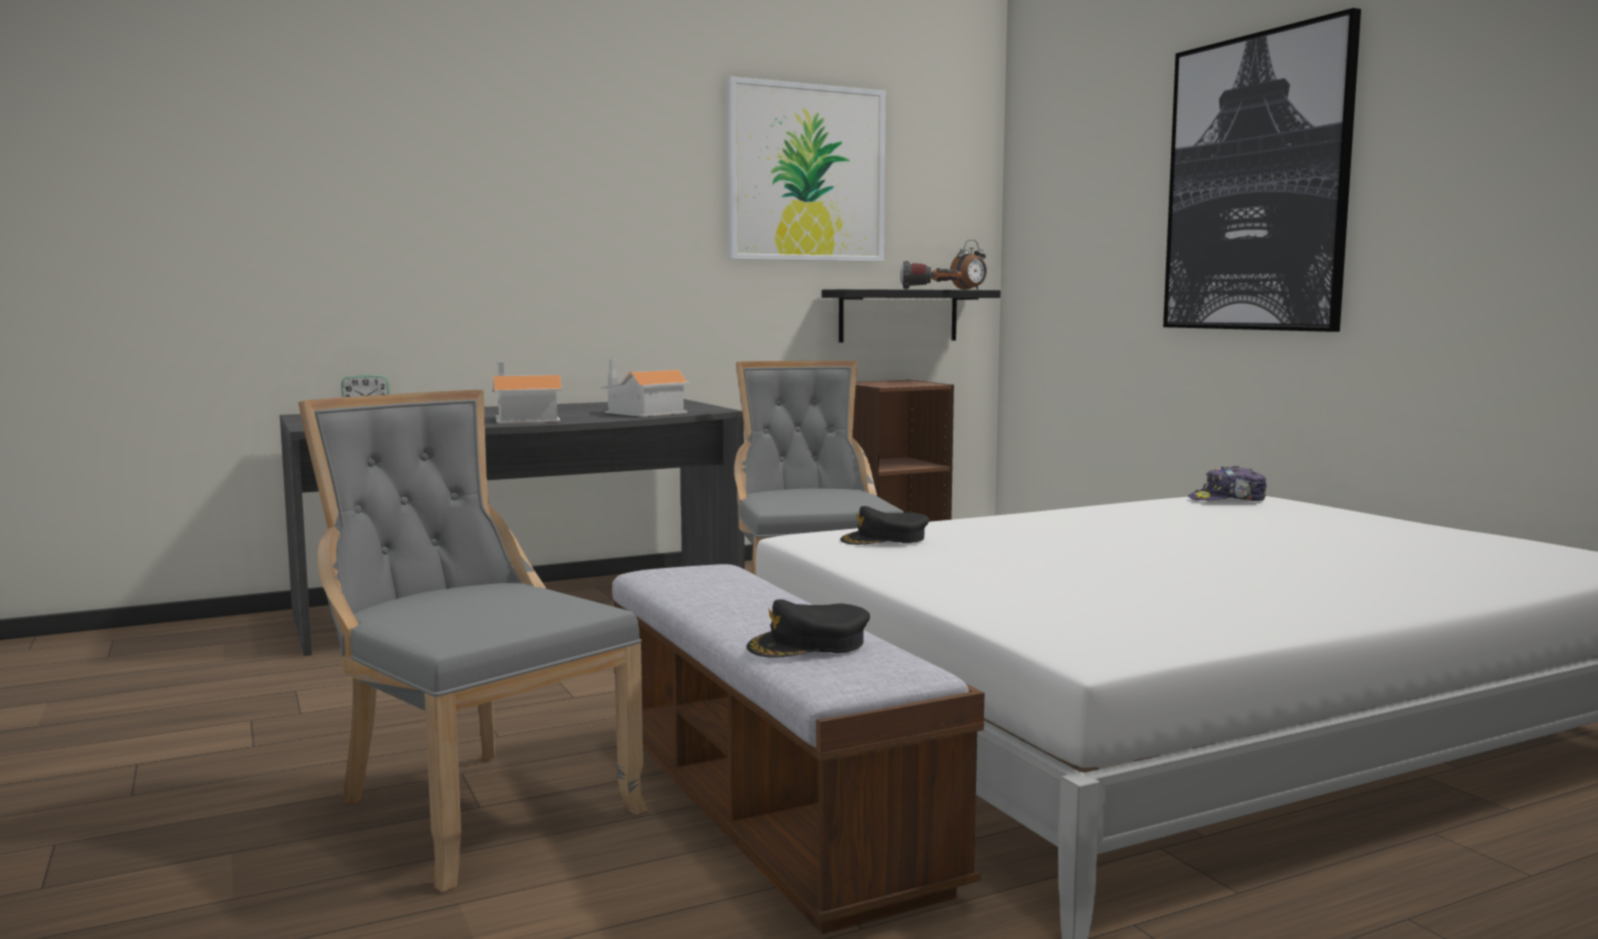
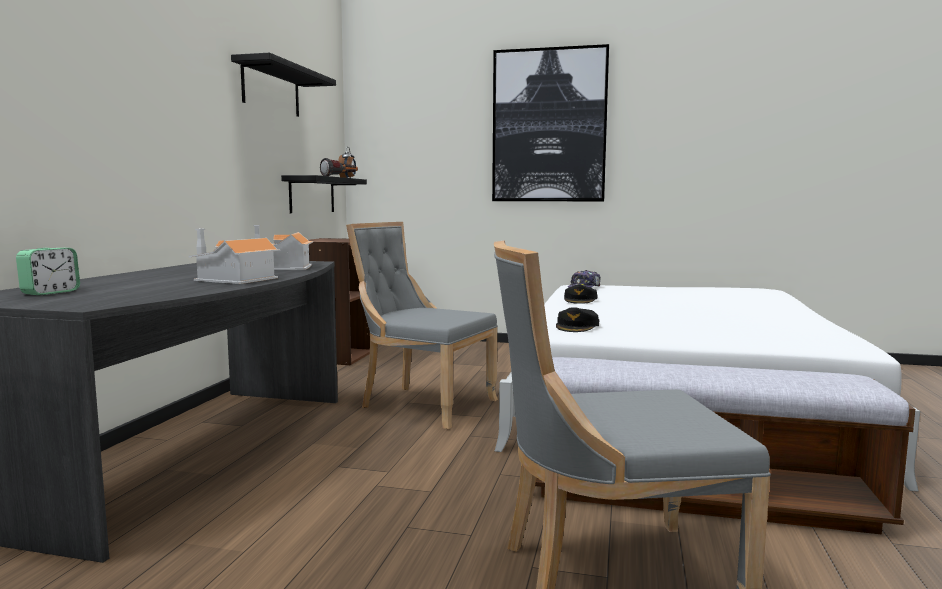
camera: 50 degrees left, 0 degrees up
picture [727,76,886,262] -> black shelf [231,53,336,117]
black cap [746,599,870,658] -> black cap moved to [564,285,597,304]

